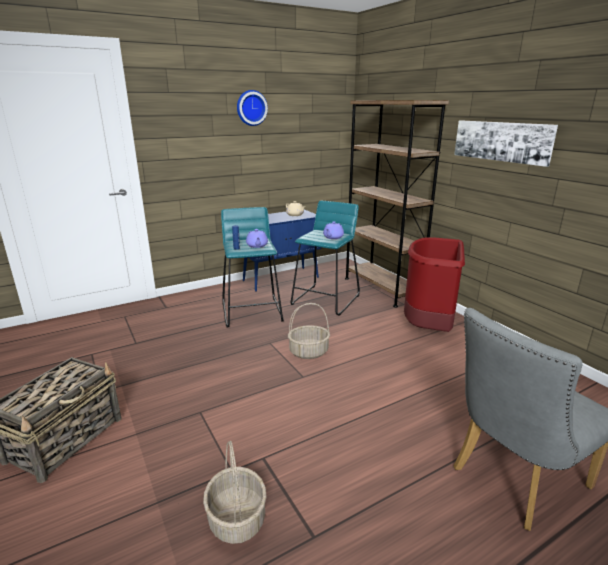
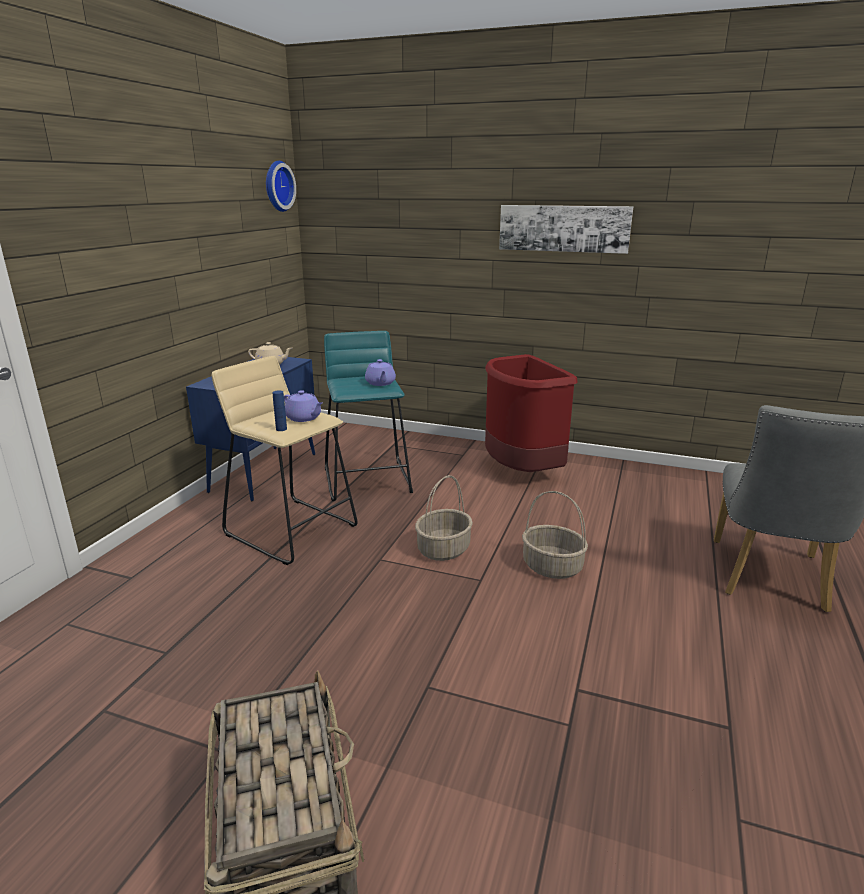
camera: 40 degrees left, 0 degrees up
basket [203,441,267,544] -> basket moved to [522,491,588,579]
turquoise stool [221,207,284,327] -> beige stool [212,356,358,565]
wall clock [237,90,268,126] -> wall clock moved to [266,161,296,212]
brown bookcase [345,100,449,307] -> none

